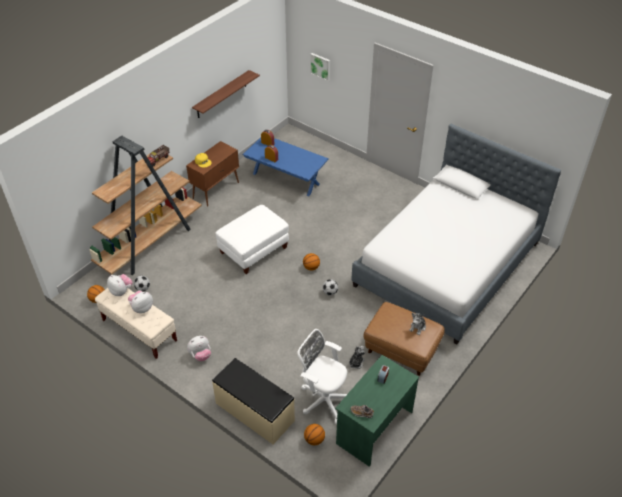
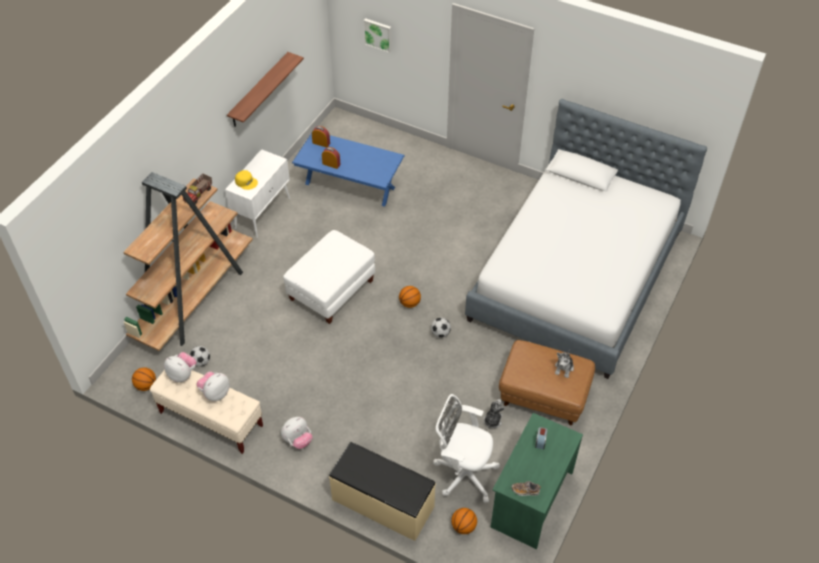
camera: 10 degrees left, 5 degrees up
brown cabinet [186,141,239,207] -> white cabinet [225,149,290,238]

